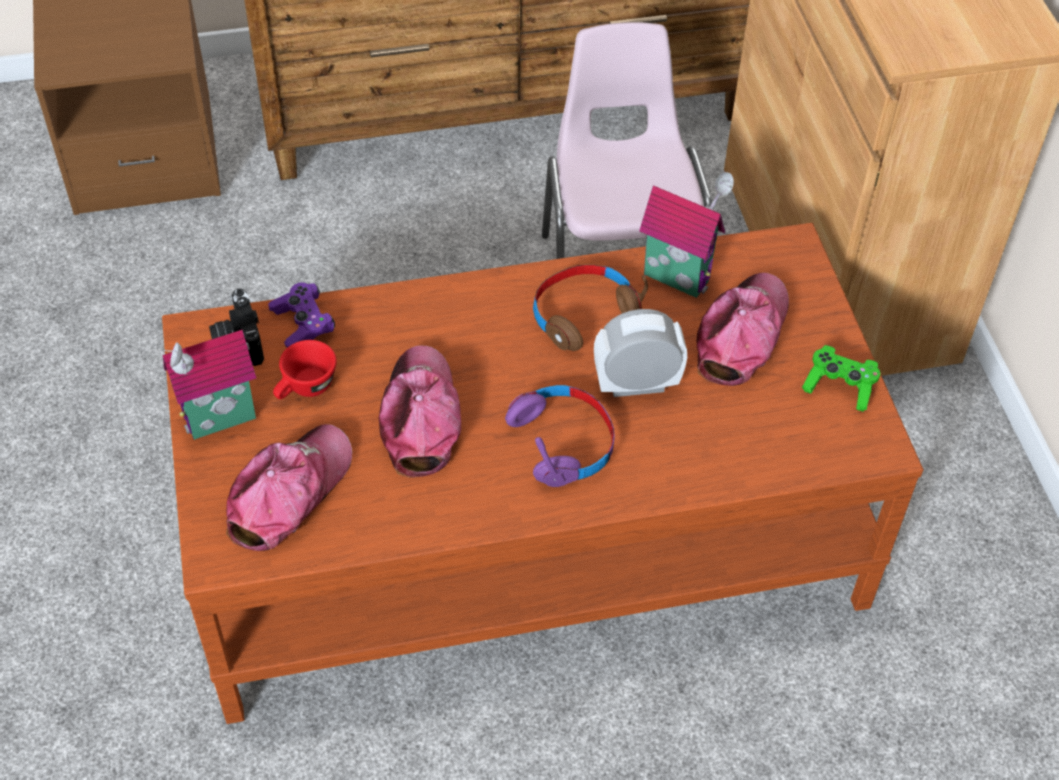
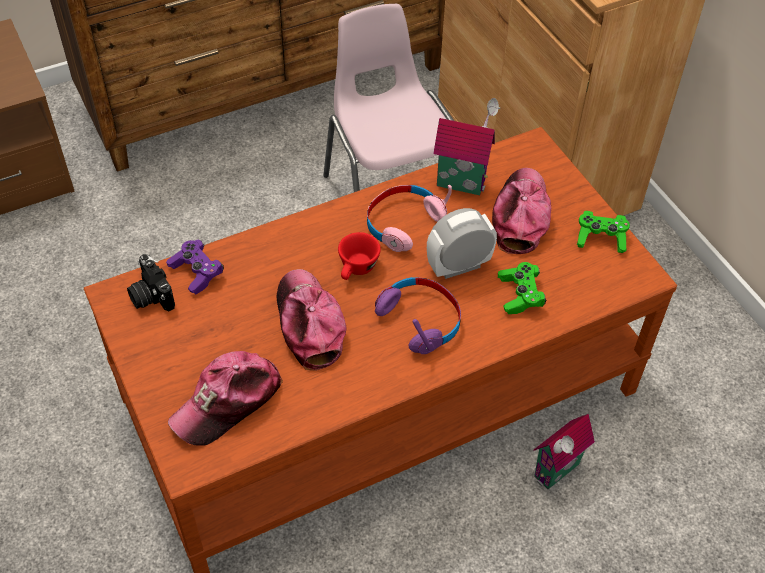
camera: 15 degrees left, 0 degrees up
toy house [161,330,256,440] -> toy house moved to [533,414,595,489]
cap [226,424,352,551] -> cap turned 150 degrees counterclockwise [168,351,283,446]
red cup [273,340,336,399] -> red cup moved to [338,232,381,280]
brown headphones [533,264,648,351] -> pink headphones [367,185,452,252]
none -> green game controller [498,262,546,314]

